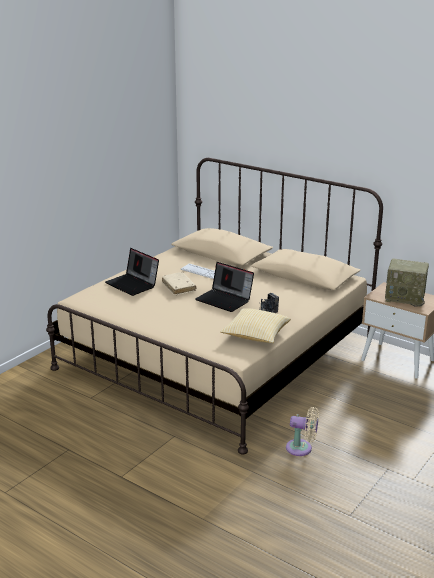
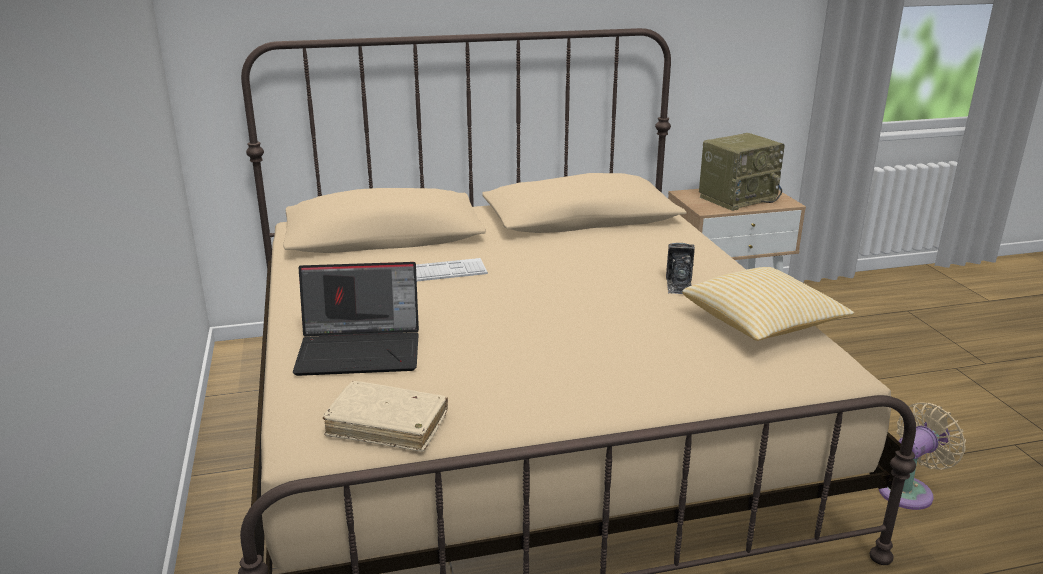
camera: 50 degrees left, 0 degrees up
beige book [162,272,196,295] -> beige book moved to [323,381,448,452]
laptop [195,262,254,312] -> none

